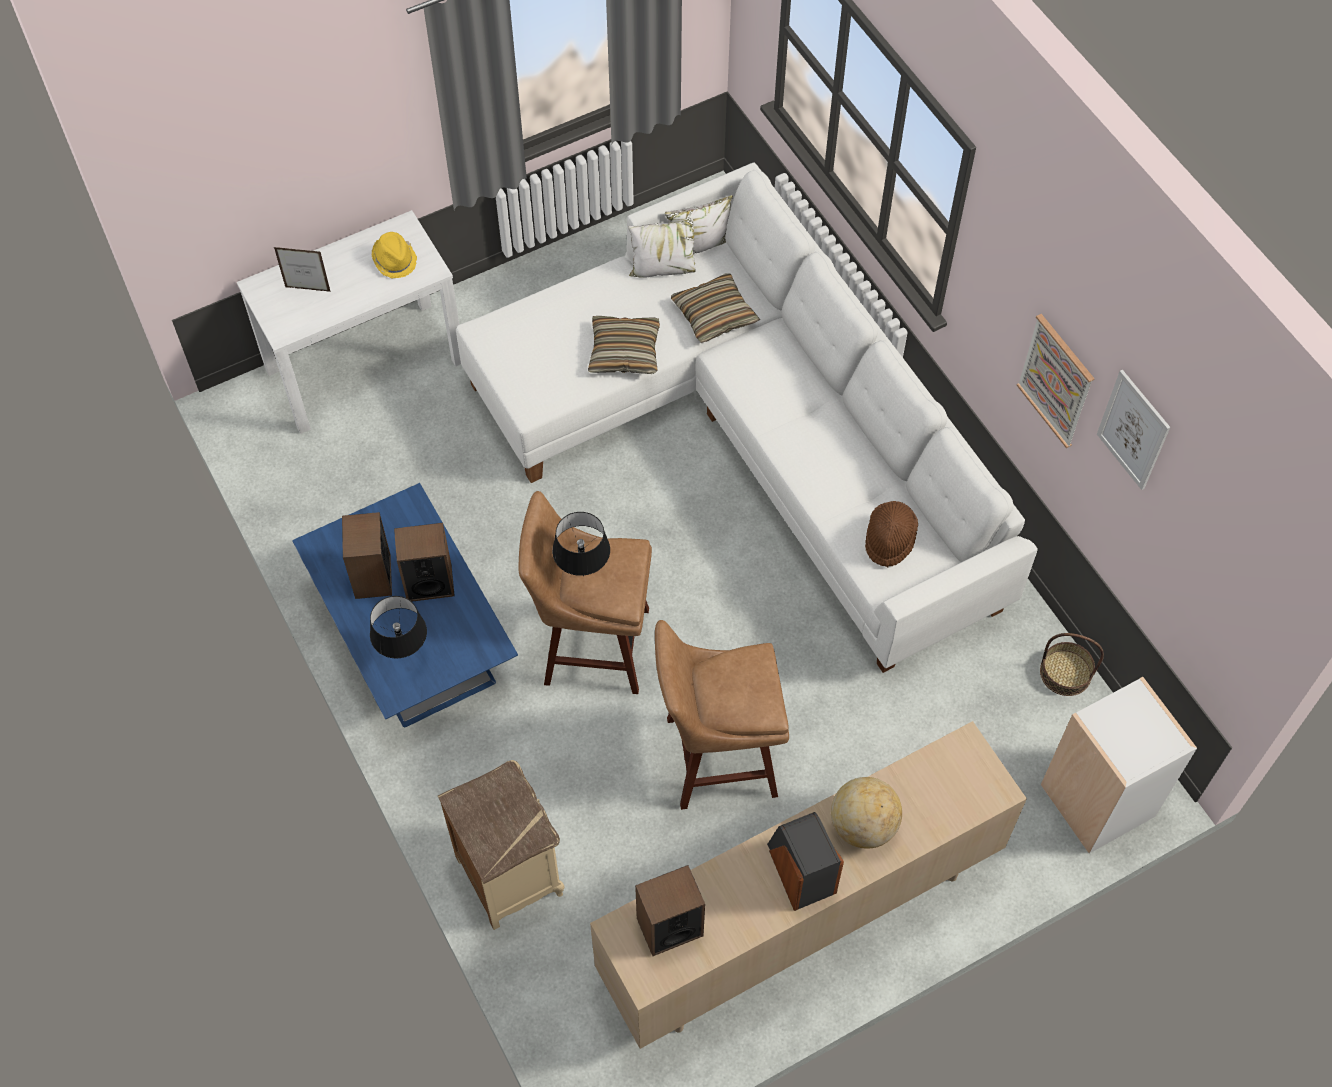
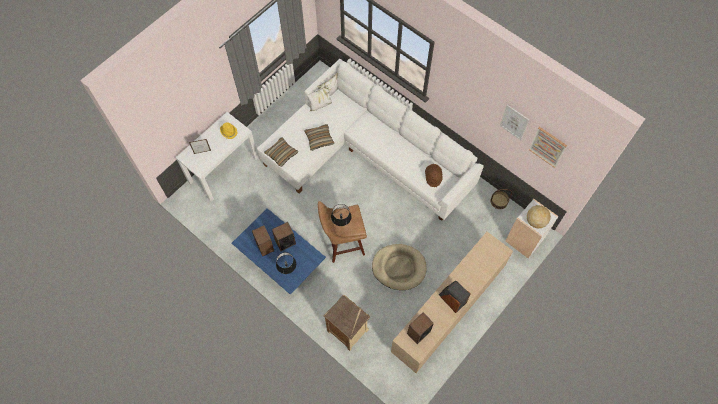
camera: 20 degrees left, 5 degrees up
brown stool [655,620,789,810] -> beige dog bed [372,244,427,290]
pillow [671,273,760,343] -> pillow moved to [264,137,299,167]
globe [831,777,902,849] -> globe moved to [527,205,551,228]
picture [1017,314,1095,448] -> picture moved to [529,127,567,168]

